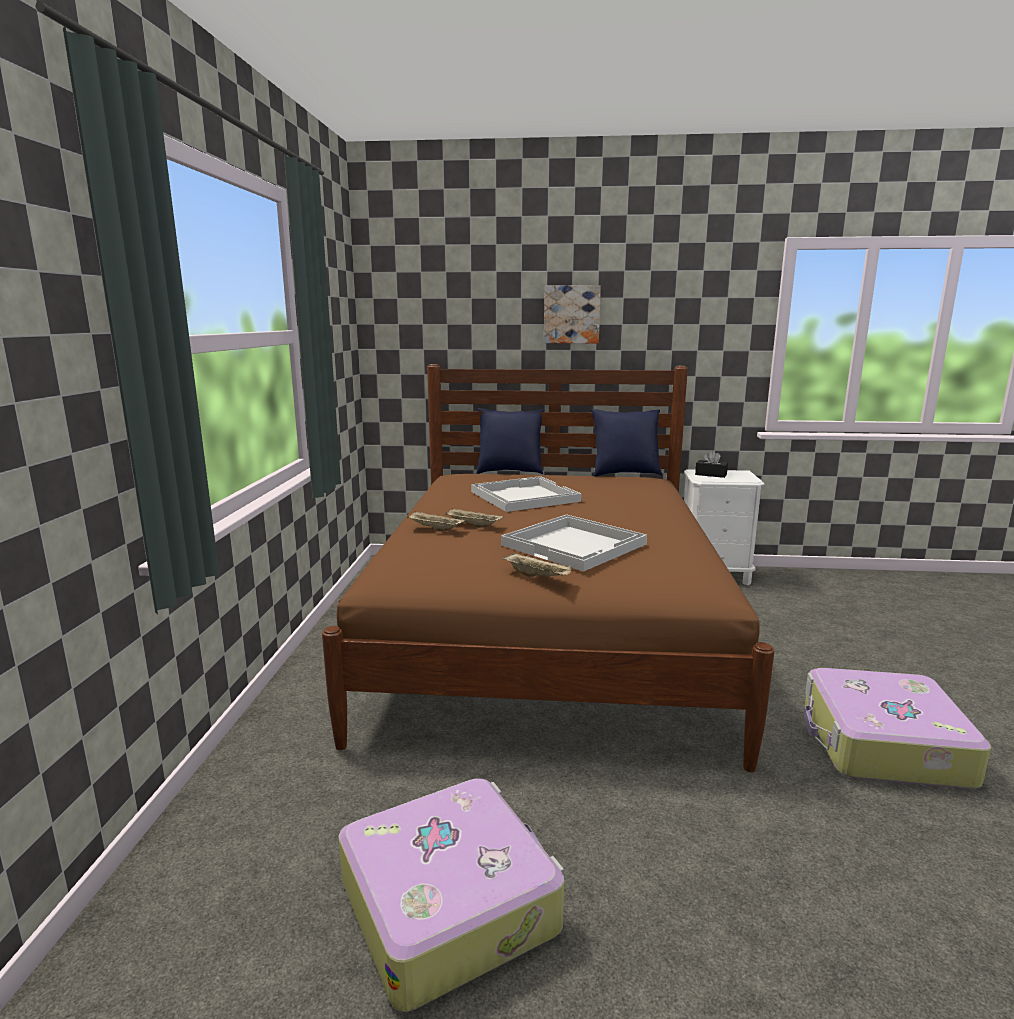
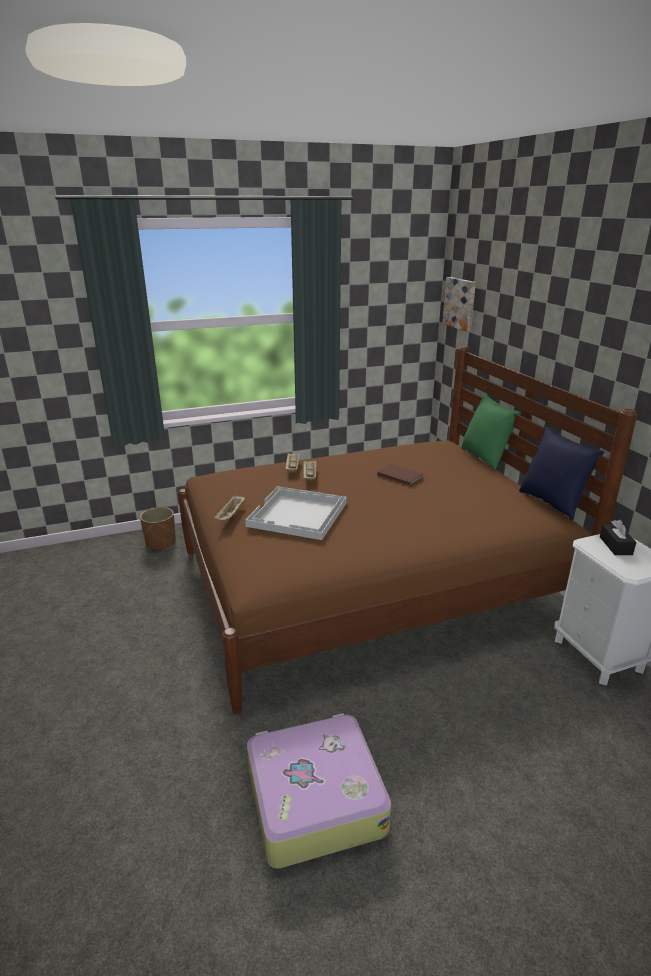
camera: 65 degrees right, 10 degrees up
suitcase [338,778,564,1012] -> none
white tray [471,476,582,512] -> brown book [377,464,423,486]
blue pillow [476,408,544,474] -> green pillow [461,394,521,471]
picture [544,285,601,343] -> picture moved to [442,277,476,332]
none -> brown planter [140,507,176,550]

